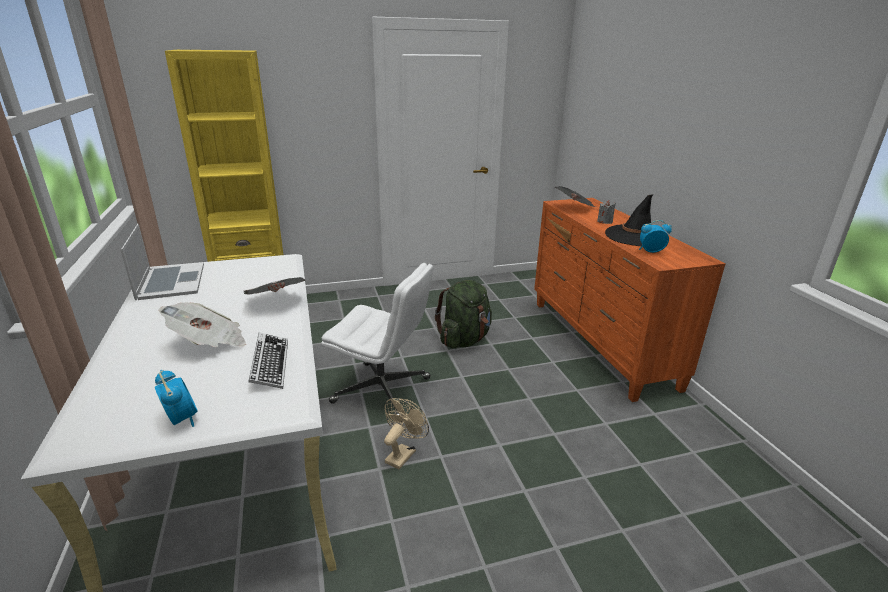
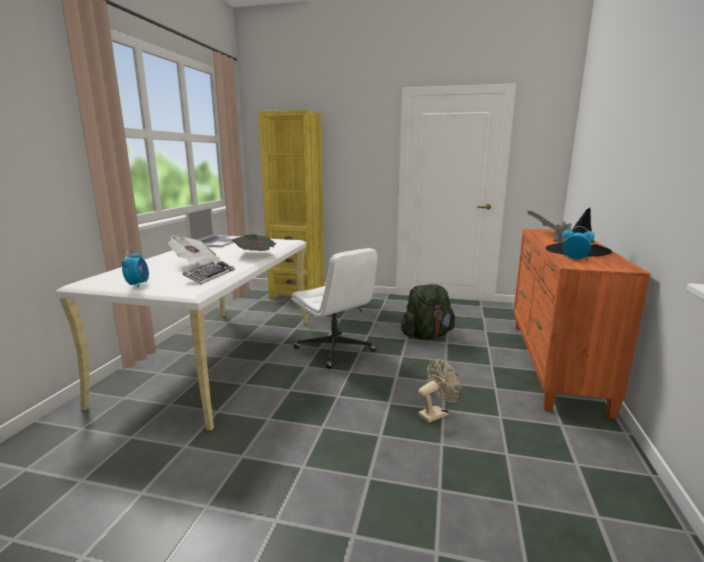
camera: 30 degrees right, 10 degrees down
beige fan [384,398,429,469] -> beige fan moved to [418,359,461,423]

